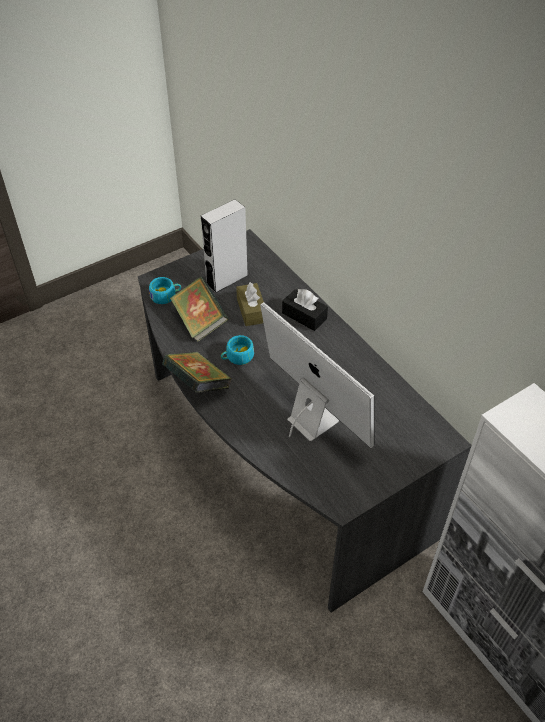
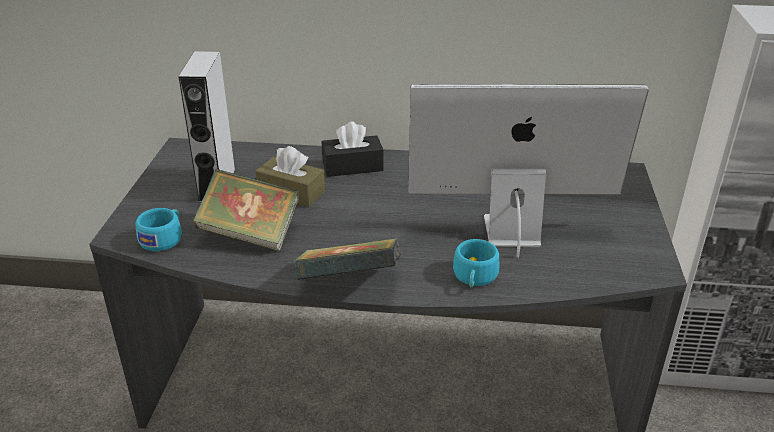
camera: 50 degrees left, 15 degrees down
turquoise cup [221,335,254,365] -> turquoise cup moved to [453,239,499,287]

